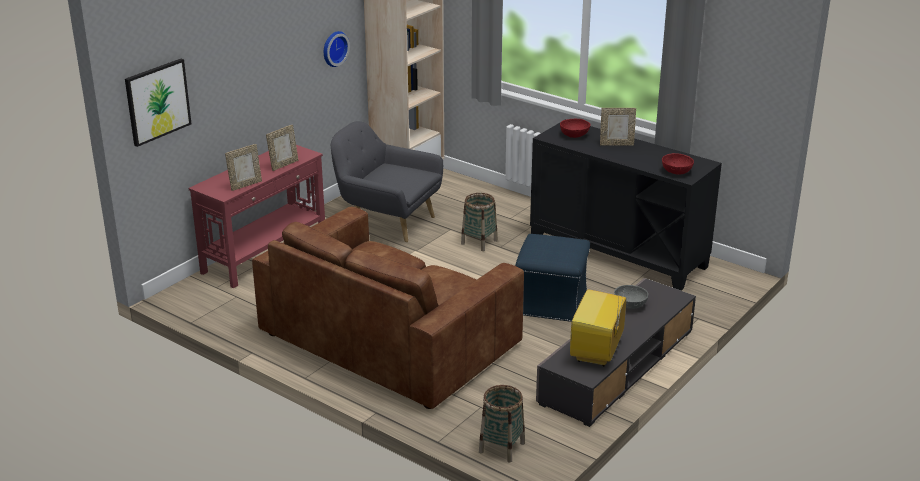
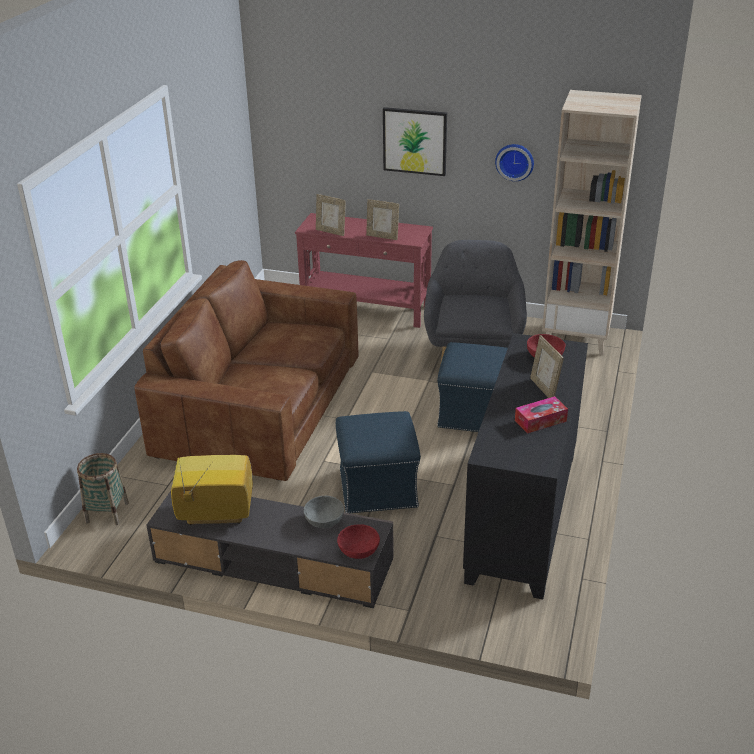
camera: 70 degrees right, 5 degrees up
picture [125,59,192,147] -> picture moved to [383,107,447,176]
basket [461,193,498,251] -> blue ottoman [437,342,508,432]
red bowl [662,153,694,175] -> red bowl moved to [337,524,380,559]
none -> tissue box [515,396,568,434]

